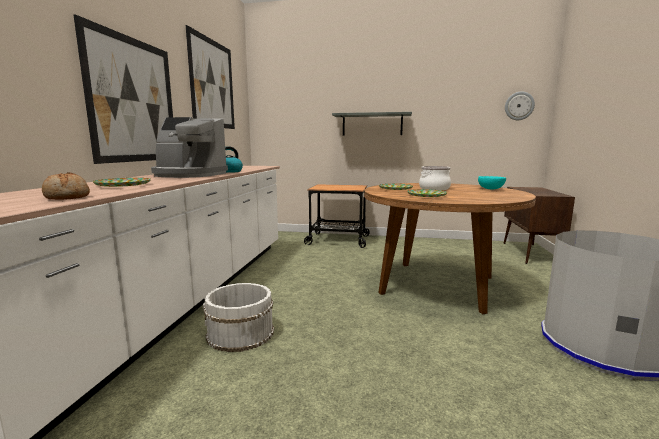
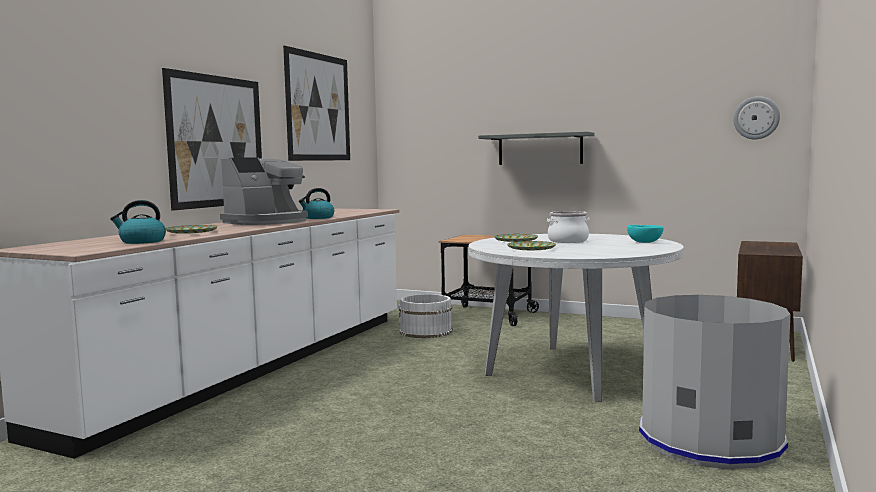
camera: 15 degrees right, 5 degrees down
bread [42,172,90,200] -> kettle [110,200,166,244]
coffee machine [151,117,228,178] -> coffee machine turned 75 degrees counterclockwise [220,157,308,225]
white bucket [203,283,274,352] -> white bucket moved to [398,294,453,338]
brown dining table [364,183,536,314] -> white dining table [469,234,684,402]

